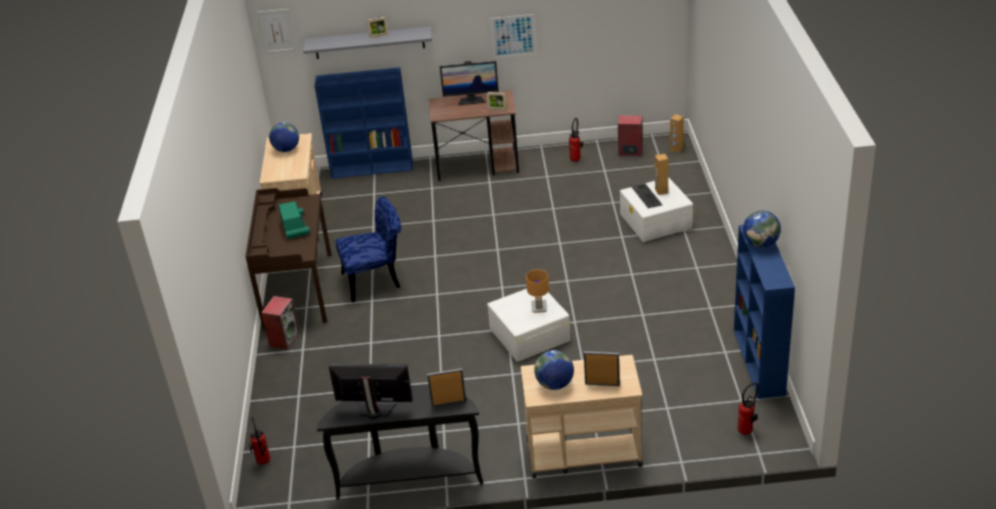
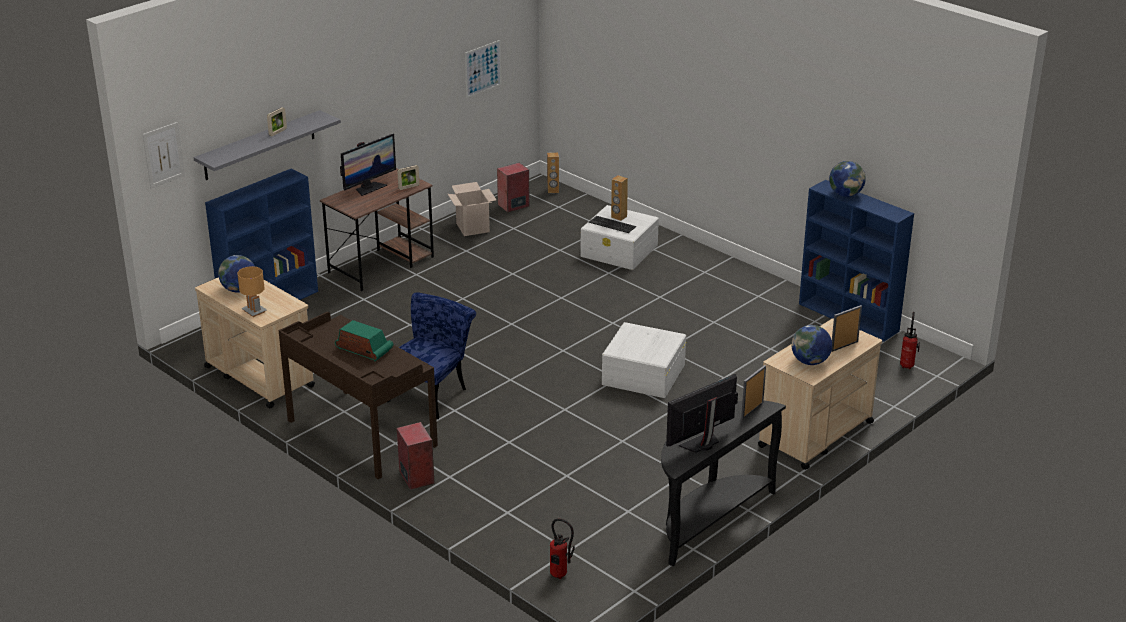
camera: 45 degrees left, 5 degrees down
picture [491,14,537,58] -> picture moved to [465,40,501,98]
brown table lamp [526,269,549,313] -> brown table lamp moved to [238,266,267,317]
fire extinguisher [569,118,583,162] -> cardboard box [448,182,496,236]

